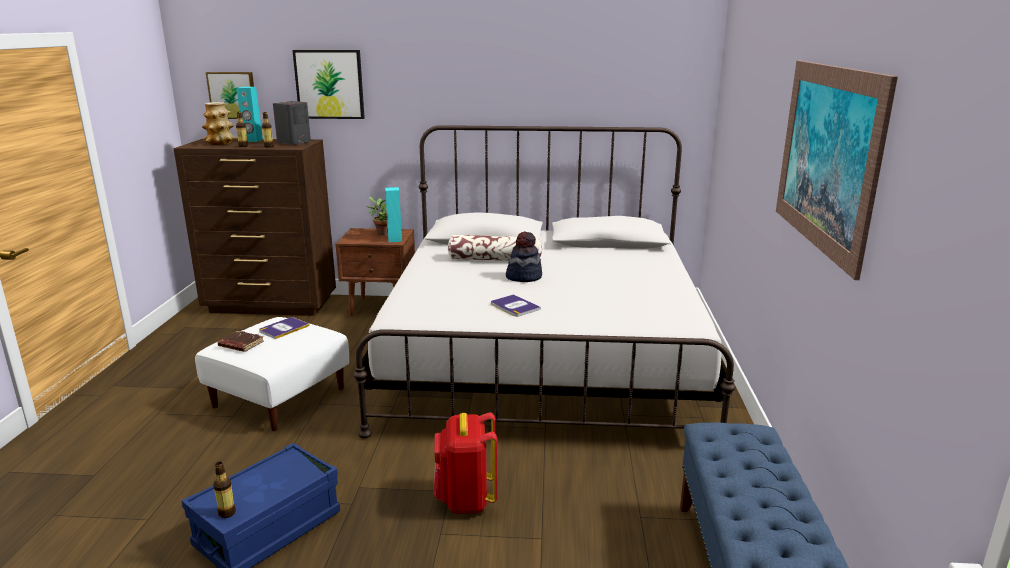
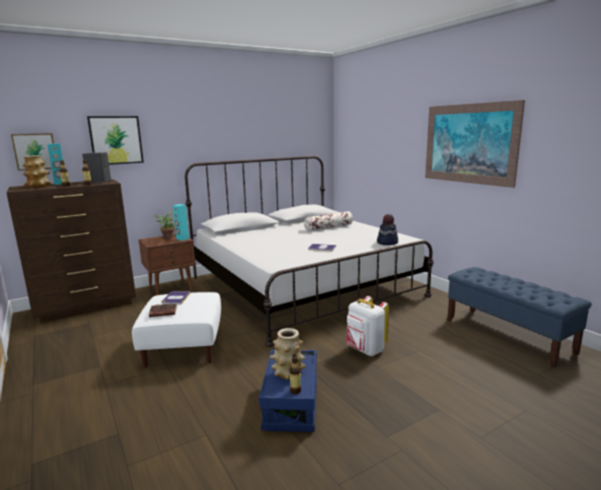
camera: 35 degrees left, 5 degrees down
red backpack [433,412,498,514] -> white backpack [346,296,389,356]
pillow [448,234,542,261] -> pillow moved to [304,211,353,231]
hat [506,232,542,282] -> hat moved to [377,214,398,245]
none -> vase [270,328,306,380]

